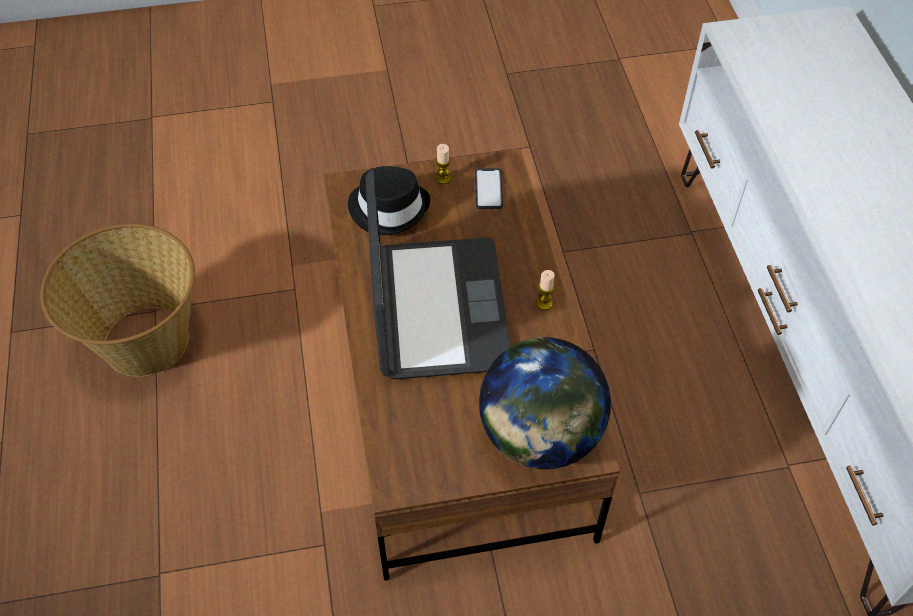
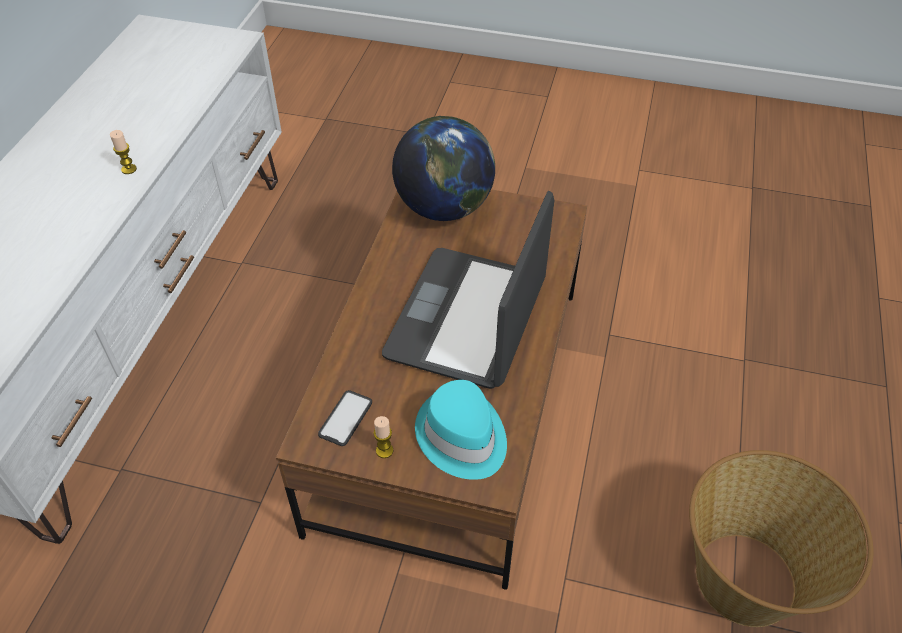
camera: 155 degrees left, 5 degrees down
black hat [348,166,430,235] -> turquoise hat [415,380,507,480]
candle [537,270,555,310] -> candle moved to [110,130,137,174]

